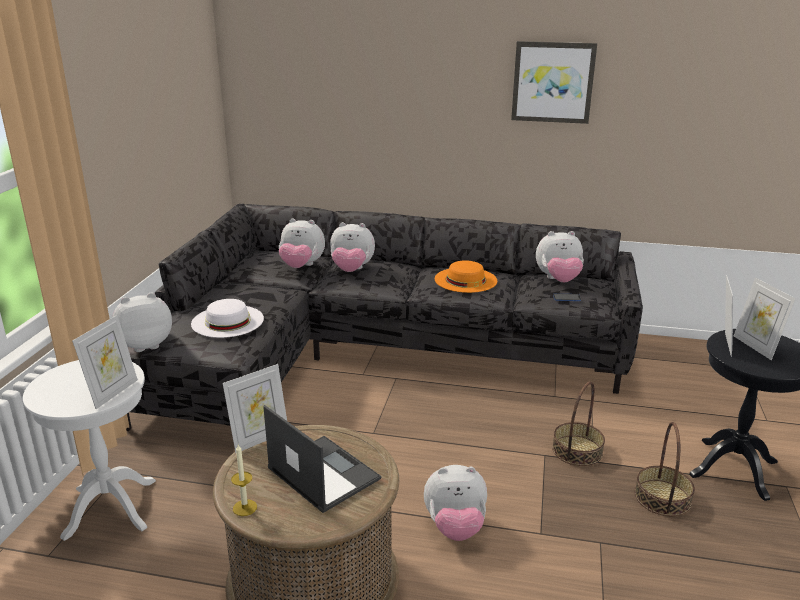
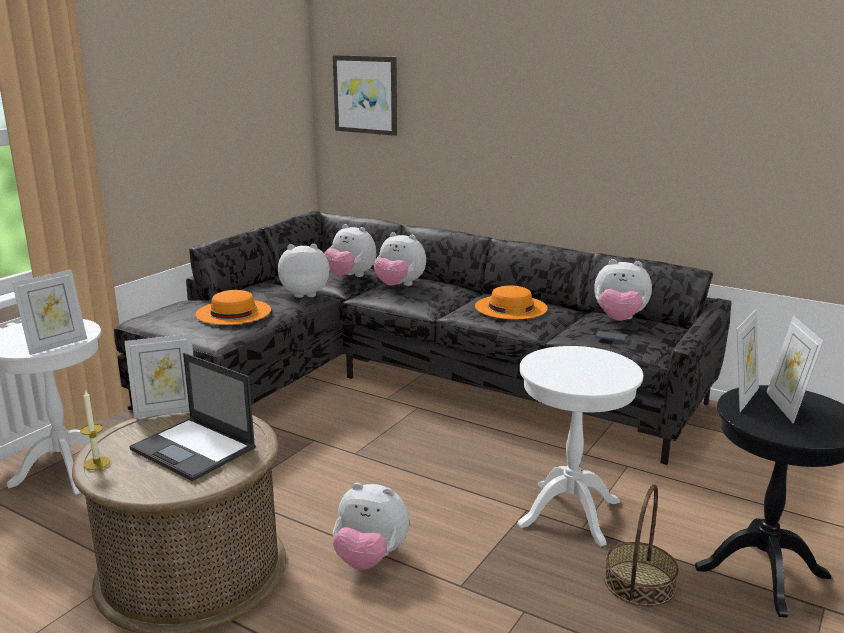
camera: 20 degrees right, 5 degrees down
plush toy [113,293,172,352] -> plush toy moved to [278,244,330,298]
white hat [191,299,264,338] -> orange hat [196,290,271,325]
laptop [263,405,381,513] -> laptop turned 150 degrees clockwise [129,353,256,481]
picture [511,41,597,124] -> picture moved to [333,55,397,136]
basket [552,381,605,466] -> white side table [517,346,643,547]

